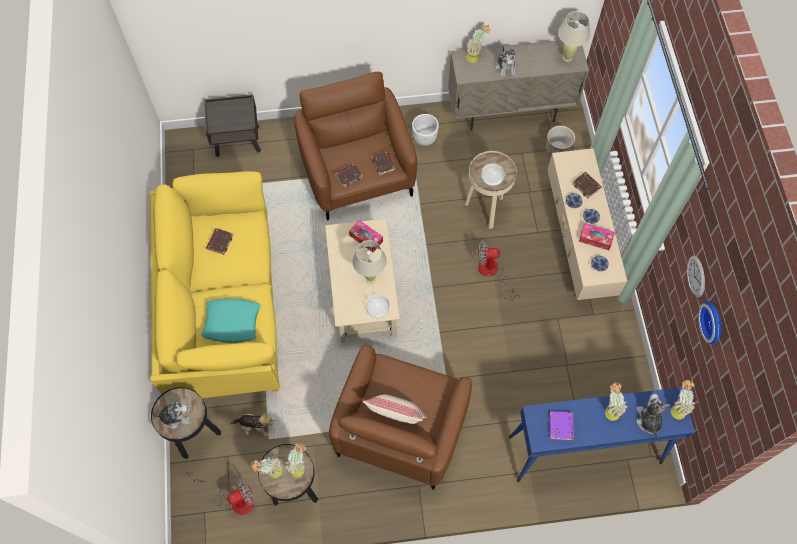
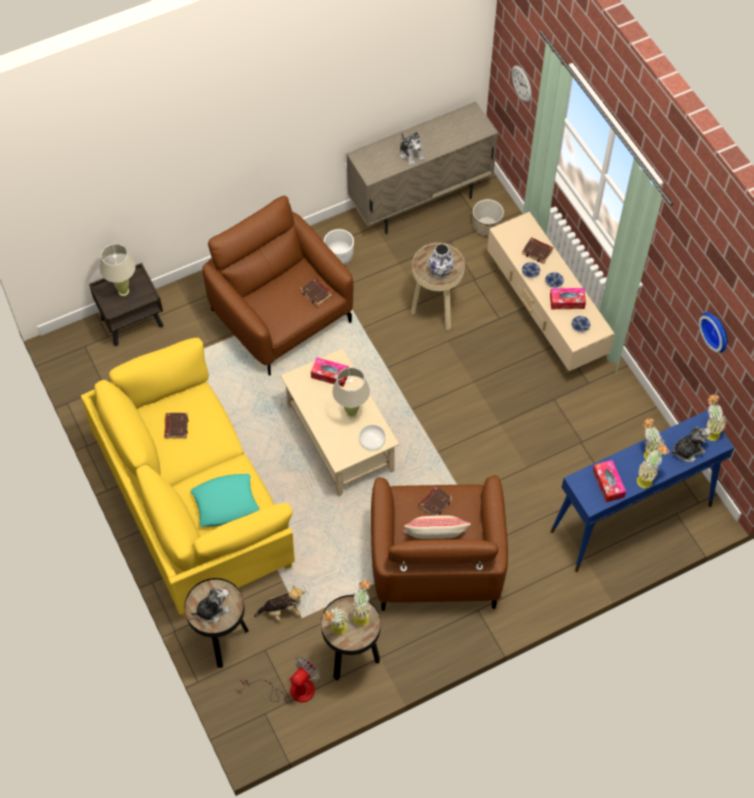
camera: 20 degrees left, 5 degrees down
brown book [334,162,363,187] -> brown book moved to [418,485,453,516]
potted plant [466,25,490,63] -> potted plant moved to [637,444,669,488]
fan [478,240,520,301] -> none
bowl [481,163,505,186] -> vase [428,244,455,279]
purple book [549,411,574,440] -> tissue box [593,460,626,502]
beige table lamp [558,11,590,62] -> beige table lamp moved to [100,244,136,296]
plush toy [636,394,671,437] -> plush toy turned 90 degrees clockwise [671,426,711,462]
wall clock [687,255,705,297] -> wall clock moved to [512,65,532,102]

